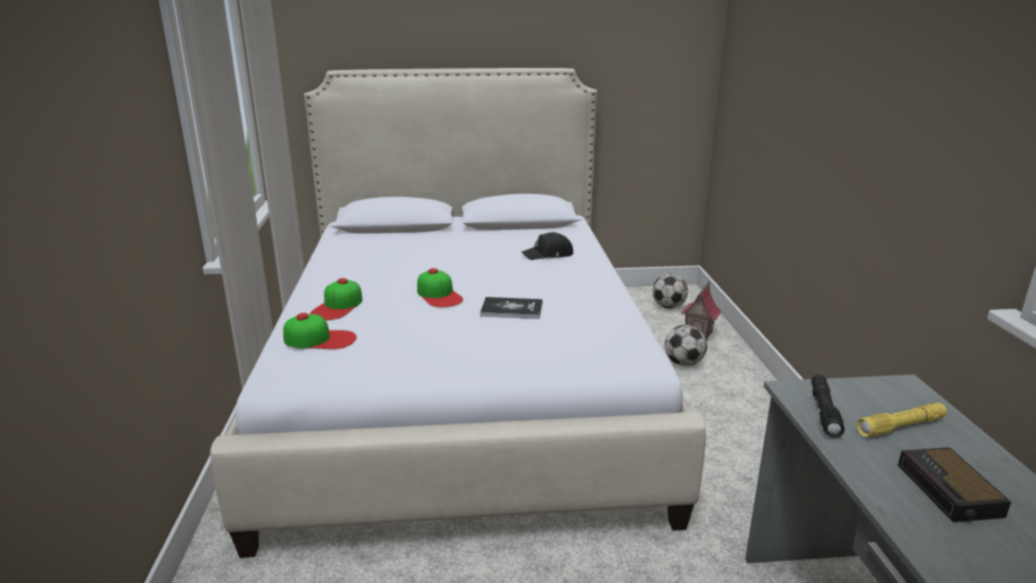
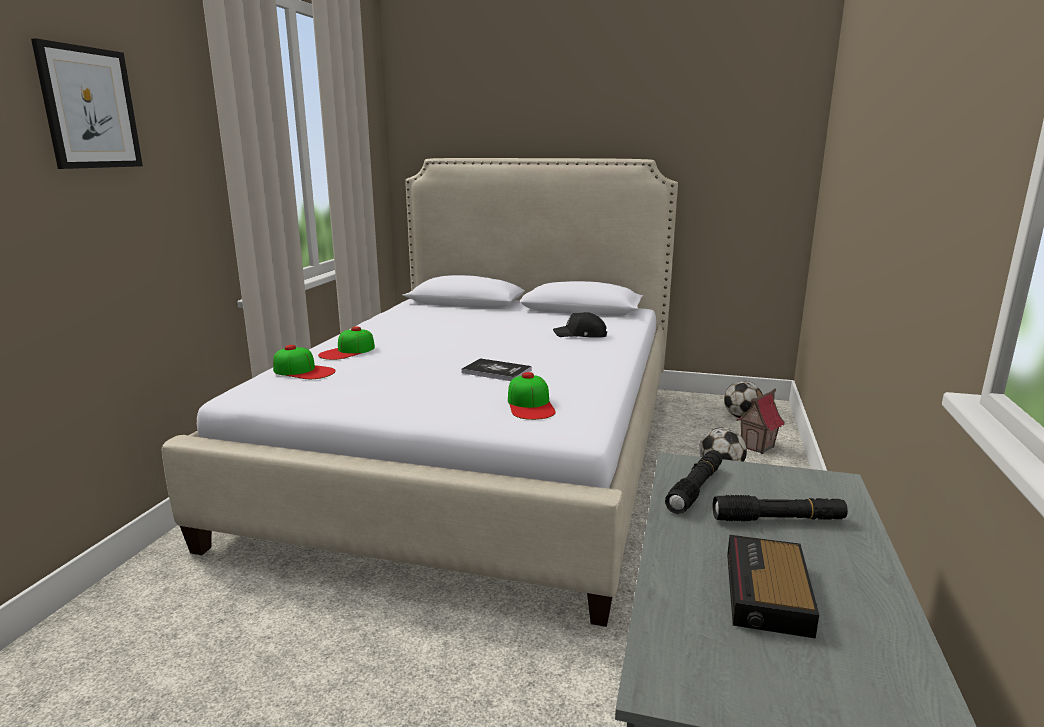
camera: 20 degrees right, 5 degrees down
cap [417,268,463,307] -> cap moved to [508,372,556,420]
yellow flashlight [857,403,947,437] -> black flashlight [713,495,848,521]
none -> picture [31,38,143,169]

